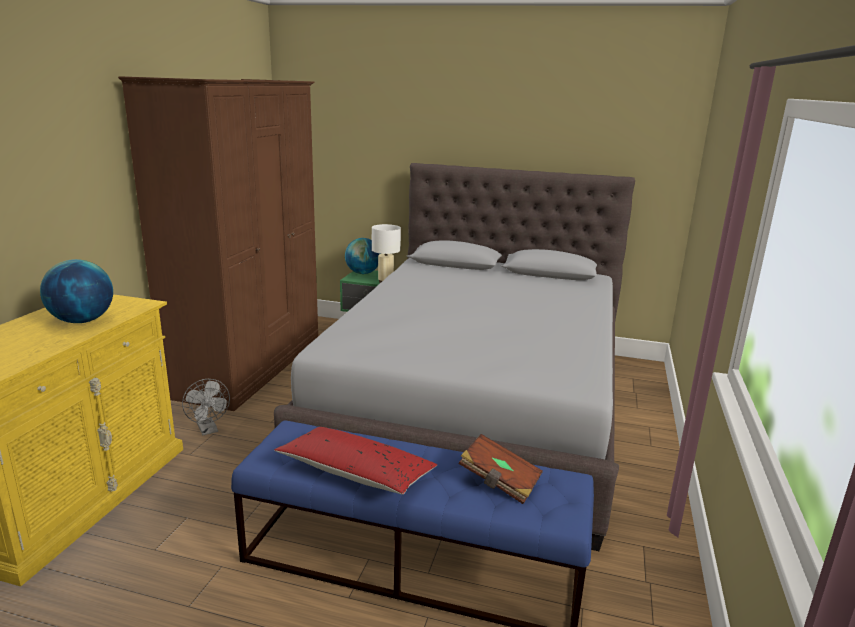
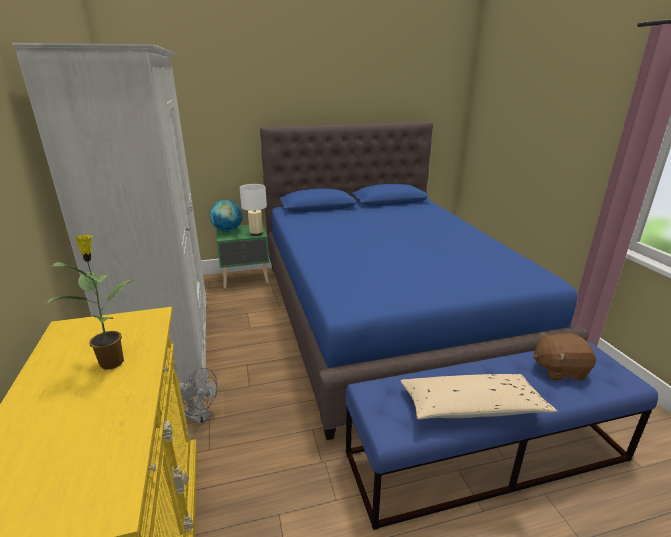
camera: 30 degrees left, 5 degrees up
globe [40,259,113,323] -> potted plant [45,234,137,370]
brown wardrobe [118,76,318,411] -> white wardrobe [12,43,206,393]
grey bed [274,163,635,551] -> blue bed [260,121,589,440]
red pillow [274,427,437,494] -> beige pillow [400,374,558,419]
brown book [458,434,543,504] -> brown plush toy [533,332,596,381]

